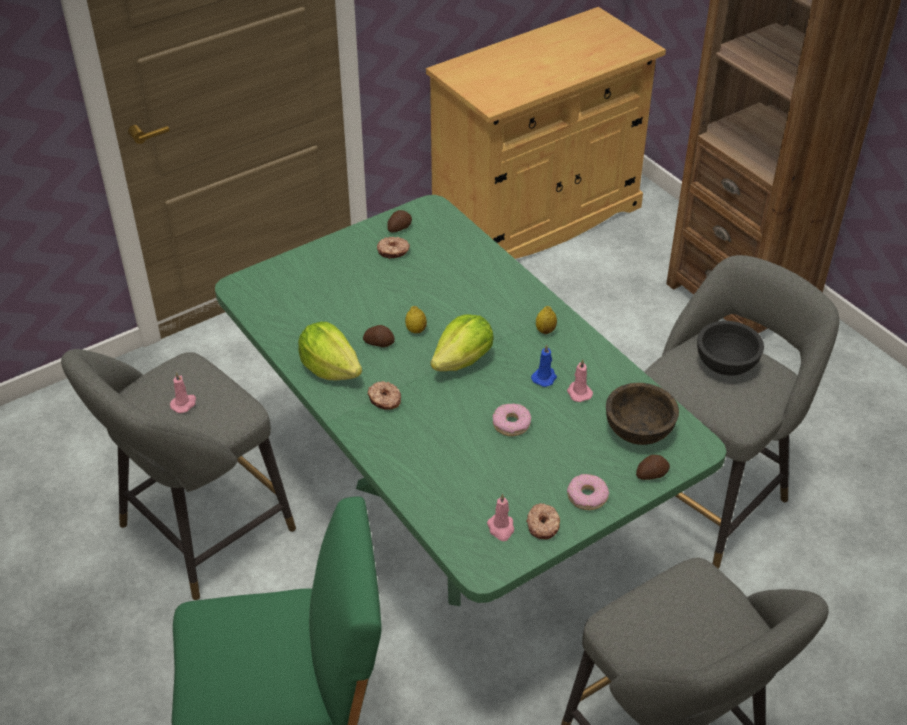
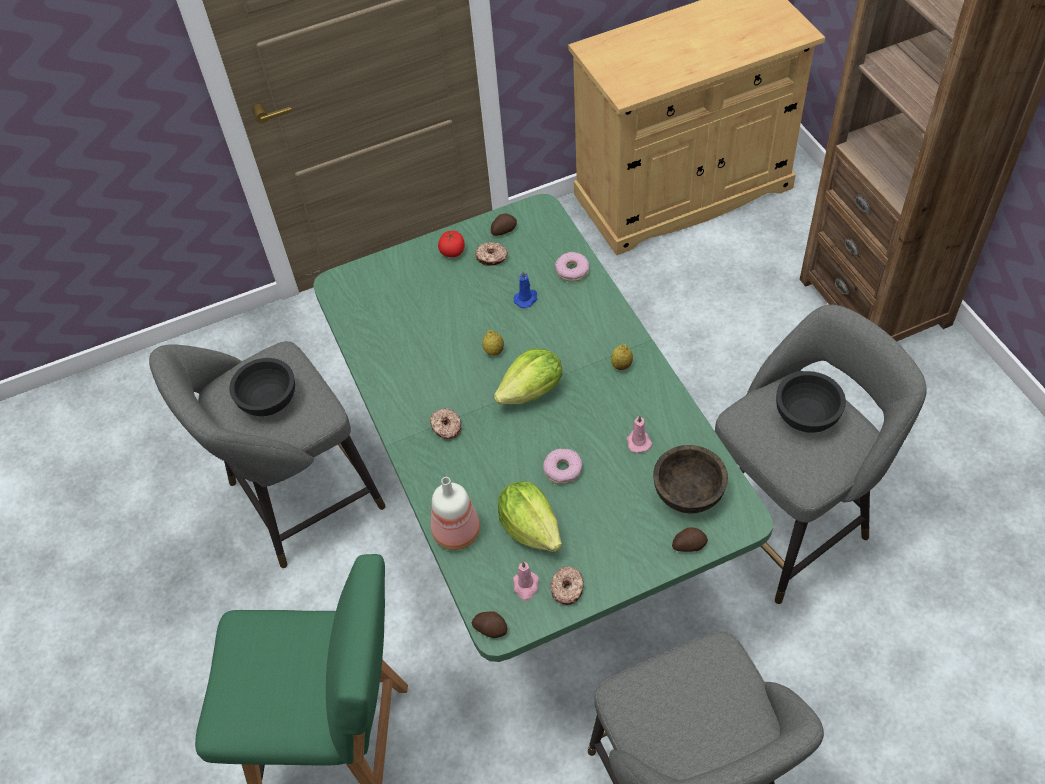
camera: 15 degrees right, 10 degrees up
pink candle [170,372,196,413] -> black bowl [229,358,295,416]
lettuce [298,322,362,380] -> lettuce moved to [498,481,562,552]
potato [363,325,395,347] -> potato moved to [472,611,507,638]
blue candle [531,344,557,387] -> blue candle moved to [513,270,537,308]
donut [567,474,609,510] -> donut moved to [555,252,590,282]
none -> bottle [431,477,480,550]
none -> tomato [438,231,465,258]

